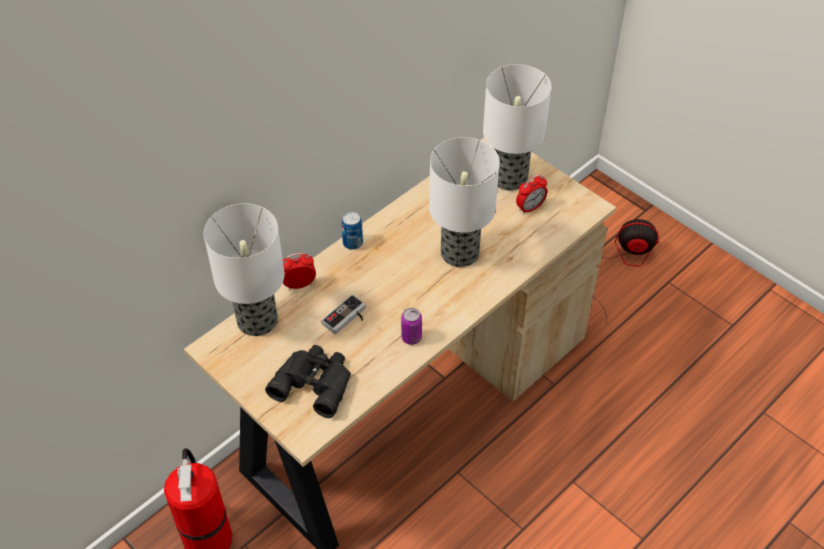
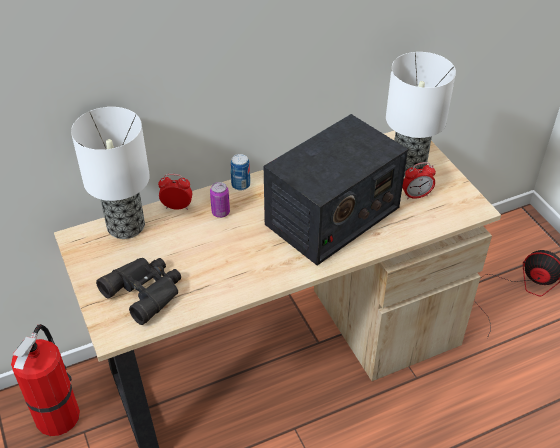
camera: 20 degrees right, 5 degrees down
game controller [321,294,366,334] -> none
can [401,308,422,345] -> can moved to [210,182,230,218]
table lamp [429,137,500,267] -> radio [264,114,408,266]

